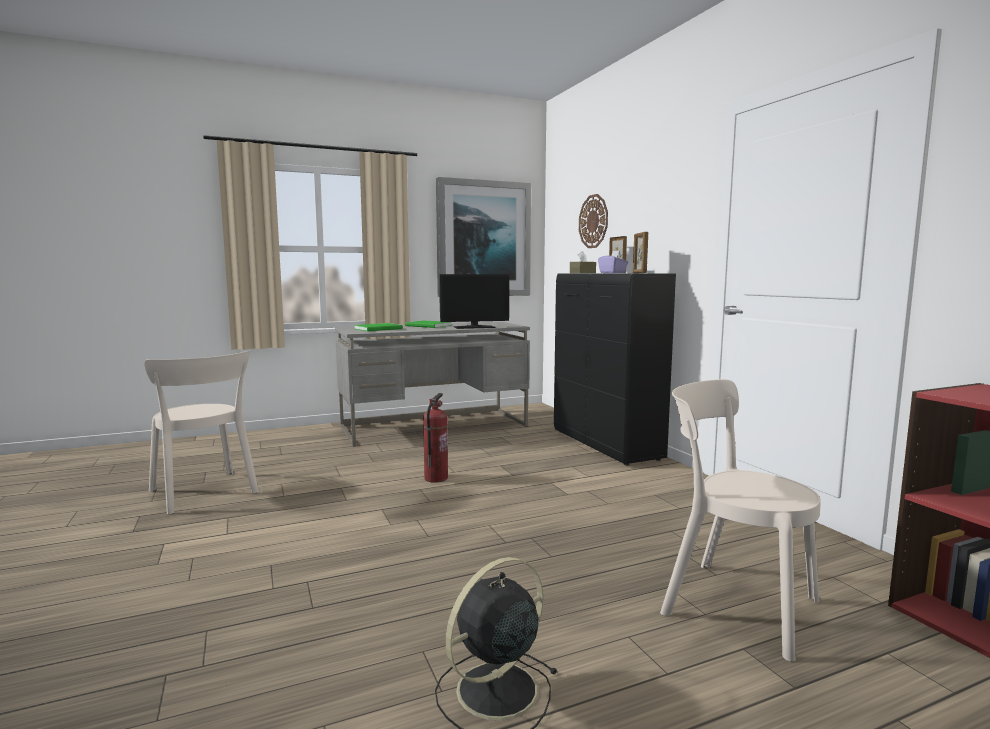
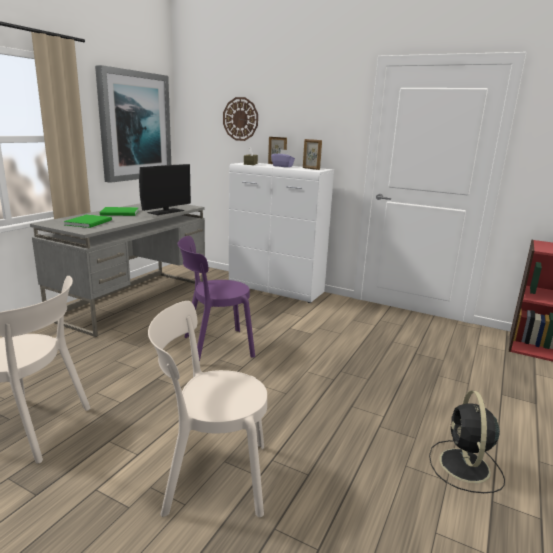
camera: 40 degrees left, 10 degrees up
fire extinguisher [423,393,448,483] -> purple chair [178,236,255,361]
black cabinet [554,274,676,466] -> white cabinet [229,163,334,303]
beige chair [660,379,821,662] -> beige chair moved to [148,301,267,517]

